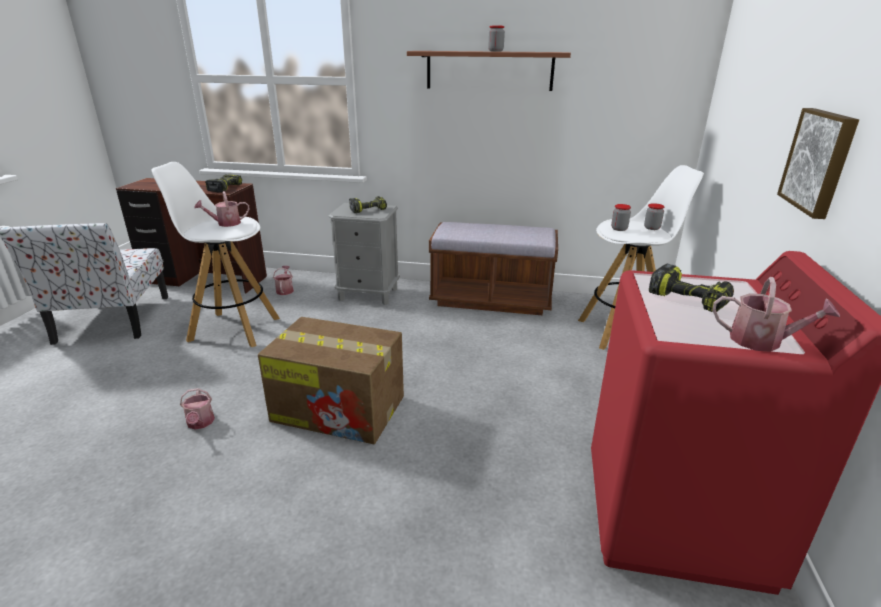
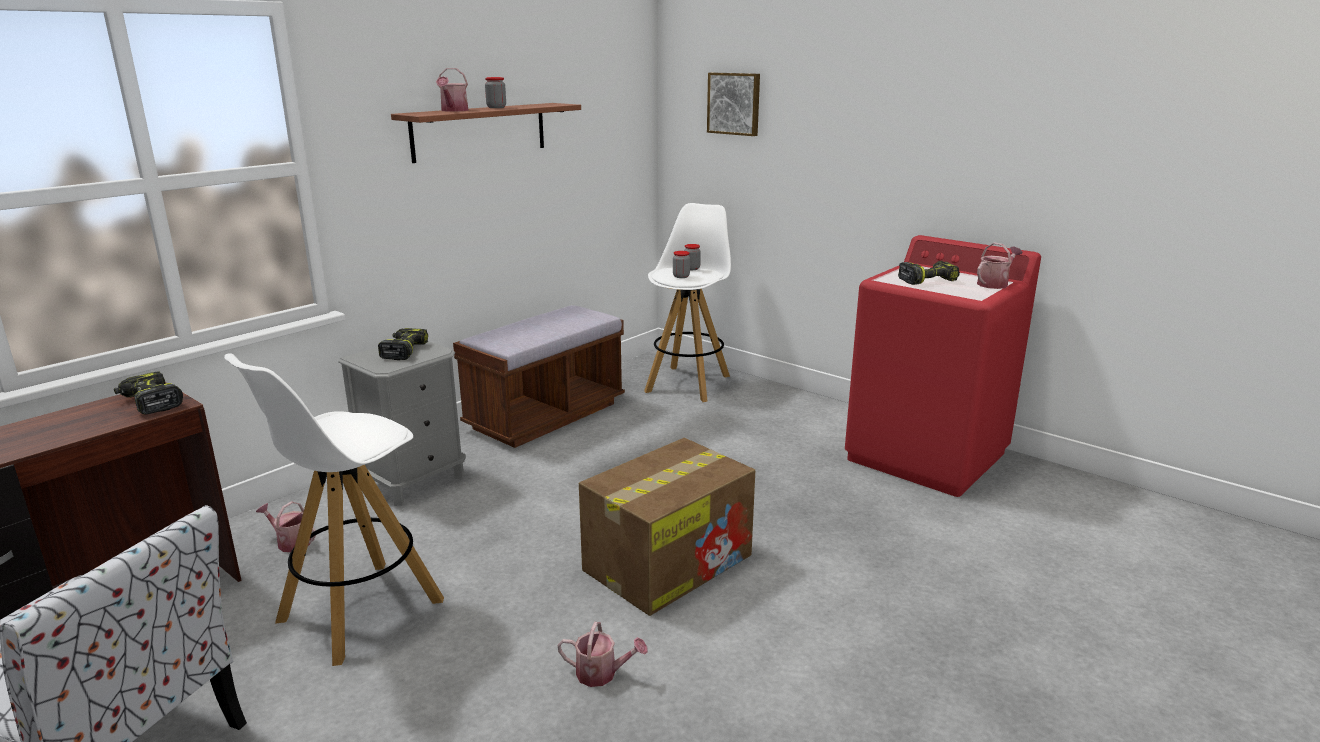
camera: 60 degrees left, 5 degrees down
watering can [194,191,250,227] -> watering can moved to [436,68,469,112]
picture [777,108,859,219] -> picture moved to [707,72,760,136]

